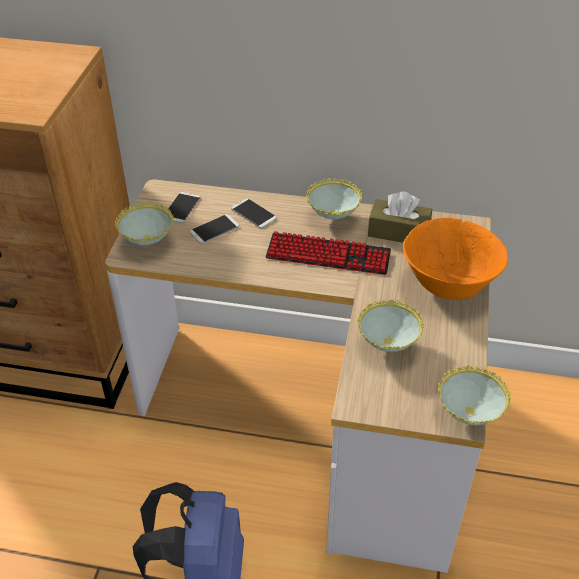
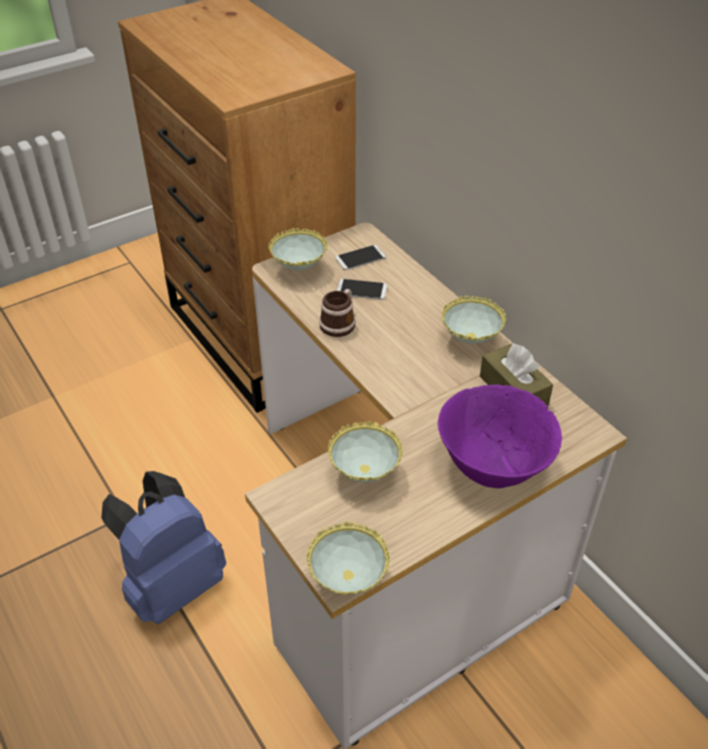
camera: 45 degrees right, 0 degrees up
phone [231,198,277,228] -> none
keyboard [266,231,391,275] -> none
orange bowl [403,218,508,300] -> purple bowl [438,385,562,488]
none -> mug [319,289,355,337]

